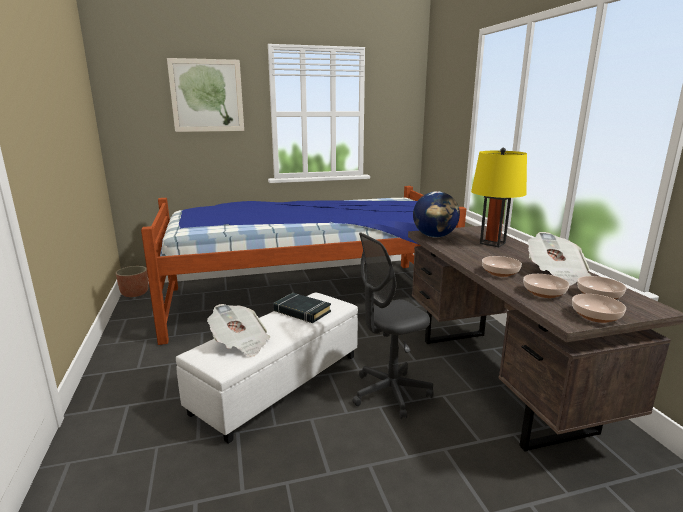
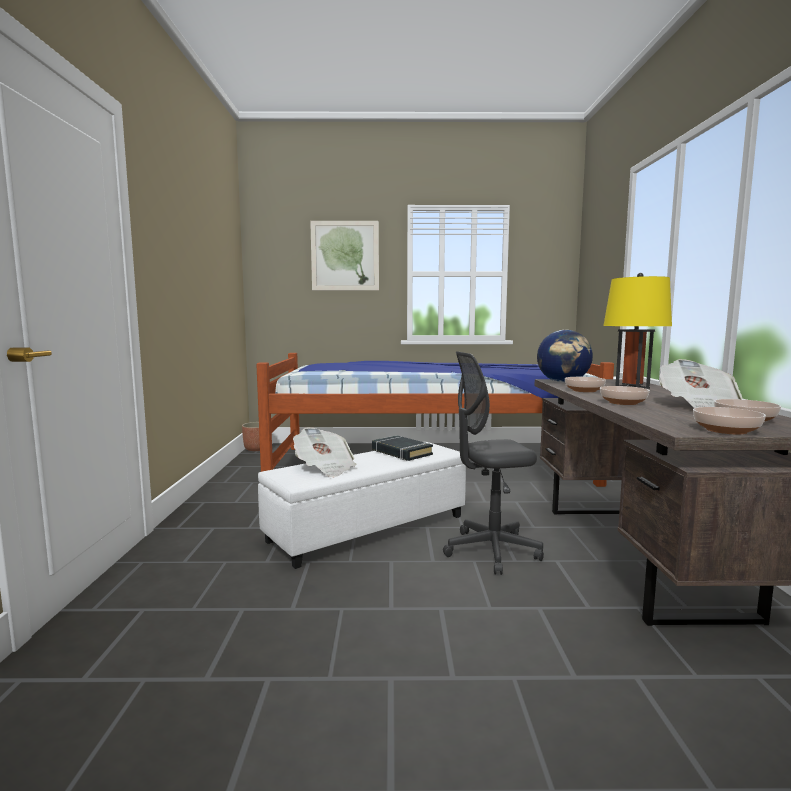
camera: 15 degrees right, 10 degrees down
bowl [523,274,570,298] -> bowl moved to [565,377,606,392]

